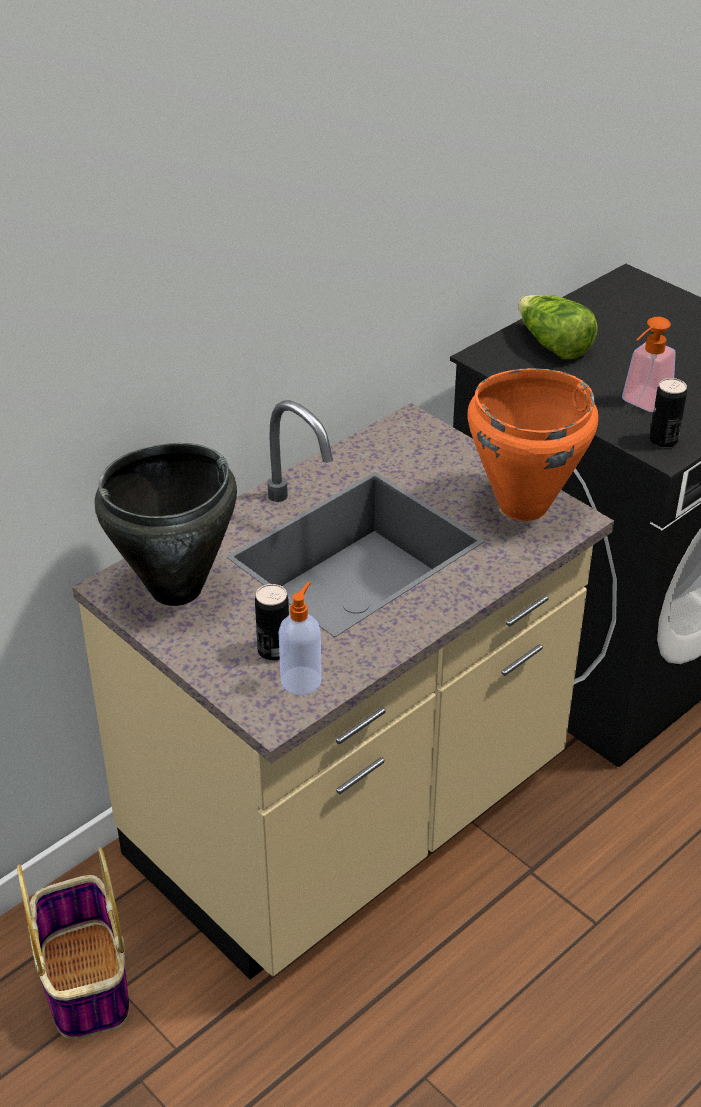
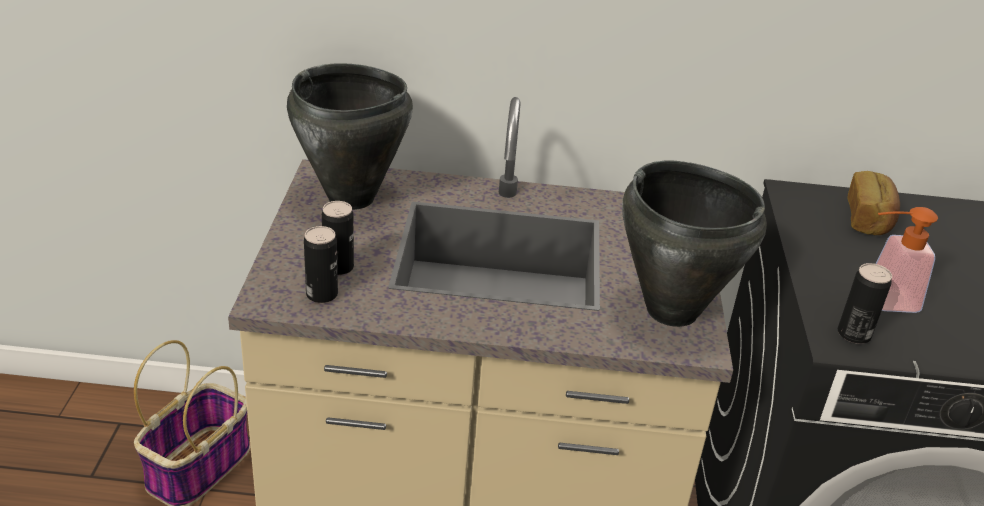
camera: 45 degrees right, 5 degrees down
soap dispenser [279,582,322,695] -> can [304,226,338,303]
orange cooking pot [468,368,598,521] -> black cooking pot [622,160,767,327]
lettuce [518,295,598,359] -> bread [847,171,900,235]

